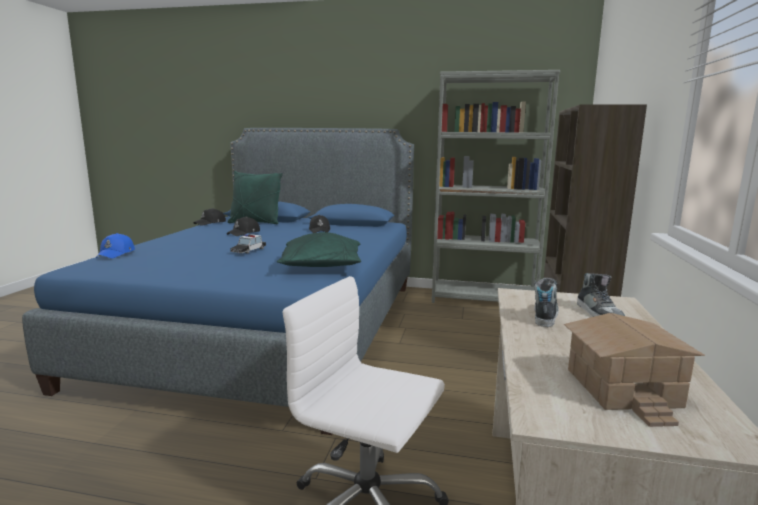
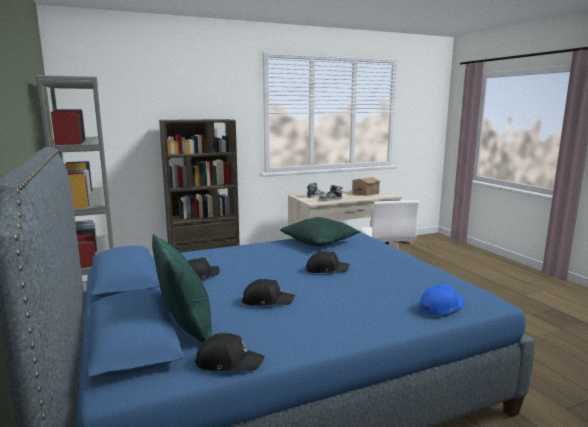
camera: 125 degrees left, 0 degrees up
toy car [230,234,266,253] -> black cap [306,251,349,273]

